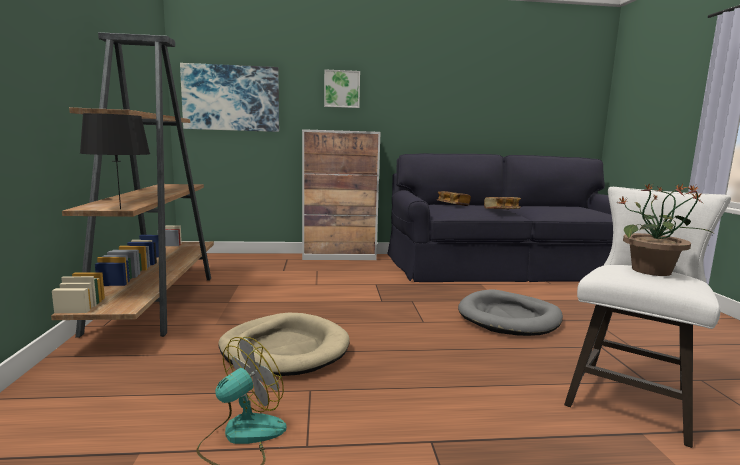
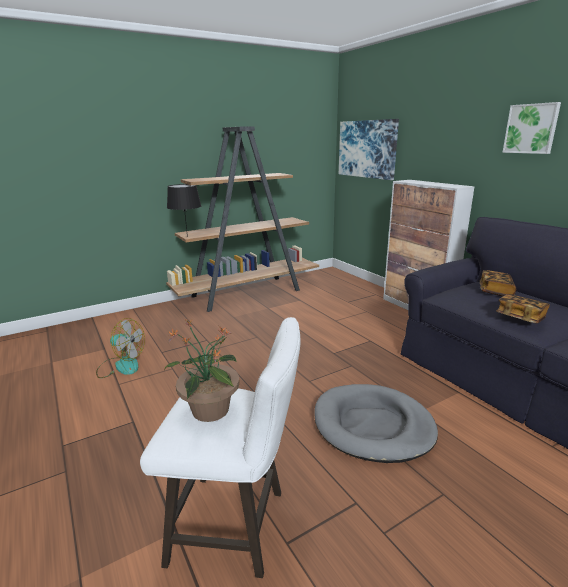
camera: 65 degrees right, 10 degrees up
beige dog bed [218,313,350,376] -> none
picture [324,69,360,108] -> picture moved to [502,102,561,154]

